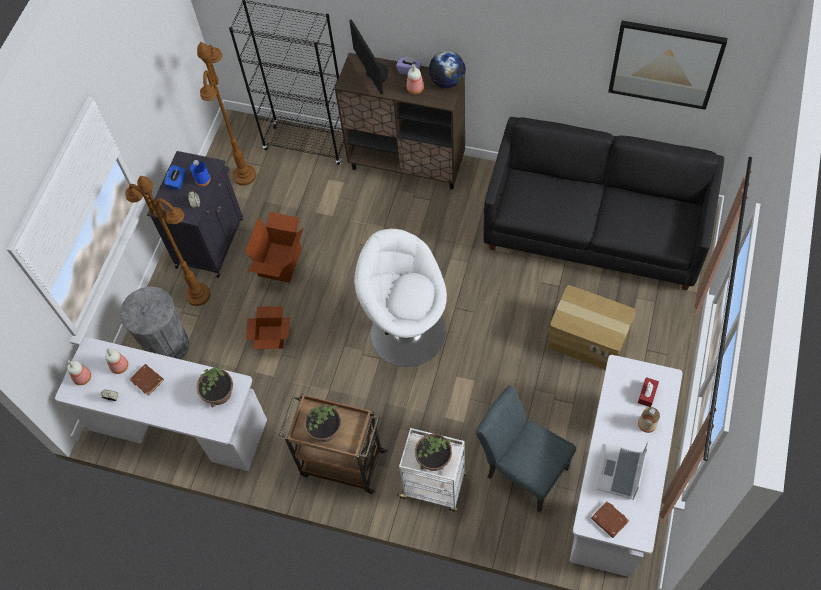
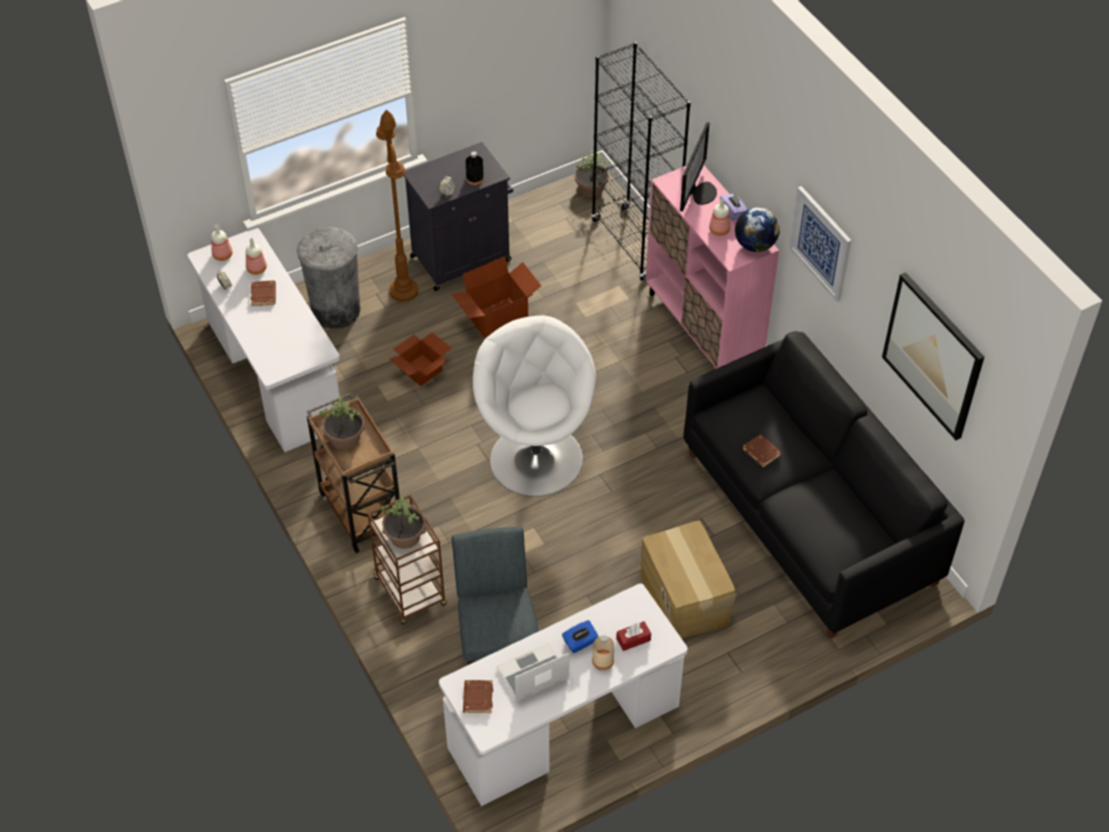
camera: 40 degrees right, 10 degrees down
blue tissue box [164,165,186,190] -> blue tissue box moved to [562,620,599,653]
blue bottle [190,160,211,186] -> black bottle [465,151,484,185]
potted plant [196,365,233,407] -> potted plant moved to [575,151,610,197]
brown floor lamp [197,42,256,186] -> none
brown cabinet [335,53,465,190] -> pink cabinet [646,165,779,369]
white cart [397,428,466,512] -> brown cart [367,495,447,624]
none -> brown book [743,434,782,467]
none -> picture [789,186,852,302]

